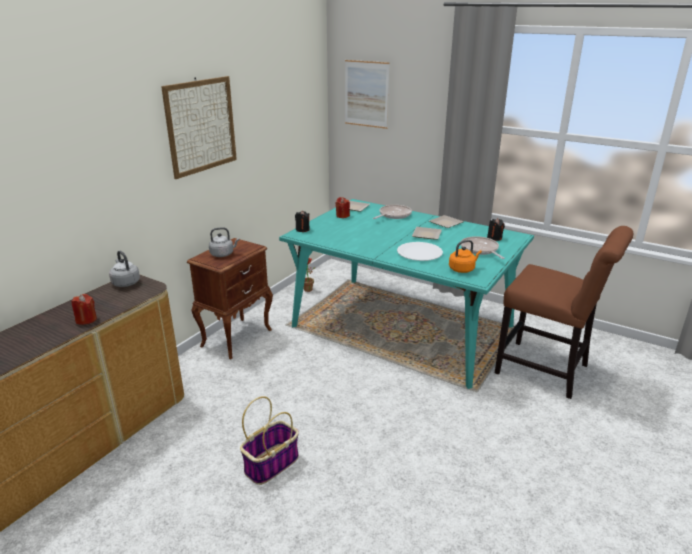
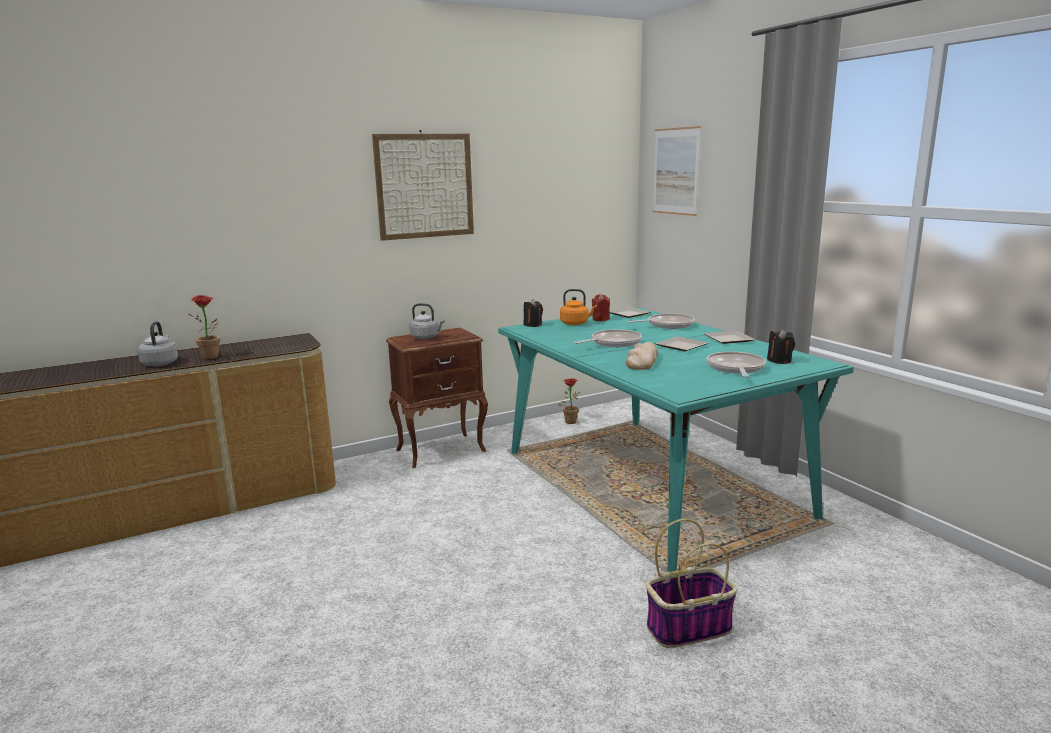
camera: 30 degrees right, 10 degrees down
red candle [71,294,97,325] -> potted plant [189,295,220,359]
grey kettle [109,251,140,287] -> grey kettle moved to [138,321,178,366]
basket [240,396,299,485] -> basket moved to [646,519,737,648]
white plate [397,242,443,261] -> bread [626,342,658,370]
orange kettle [449,240,482,273] -> orange kettle moved to [560,289,597,325]
brown chair [495,226,633,399] -> none
none -> frying pan [574,329,642,347]

